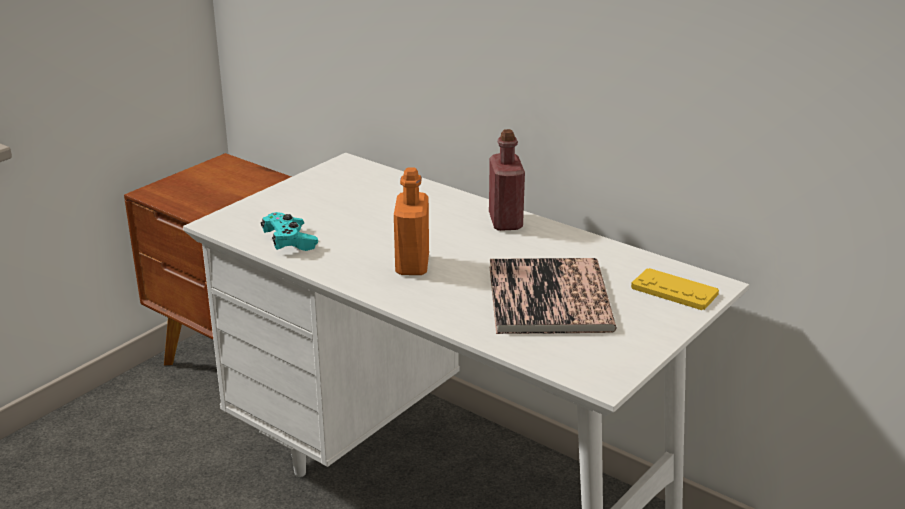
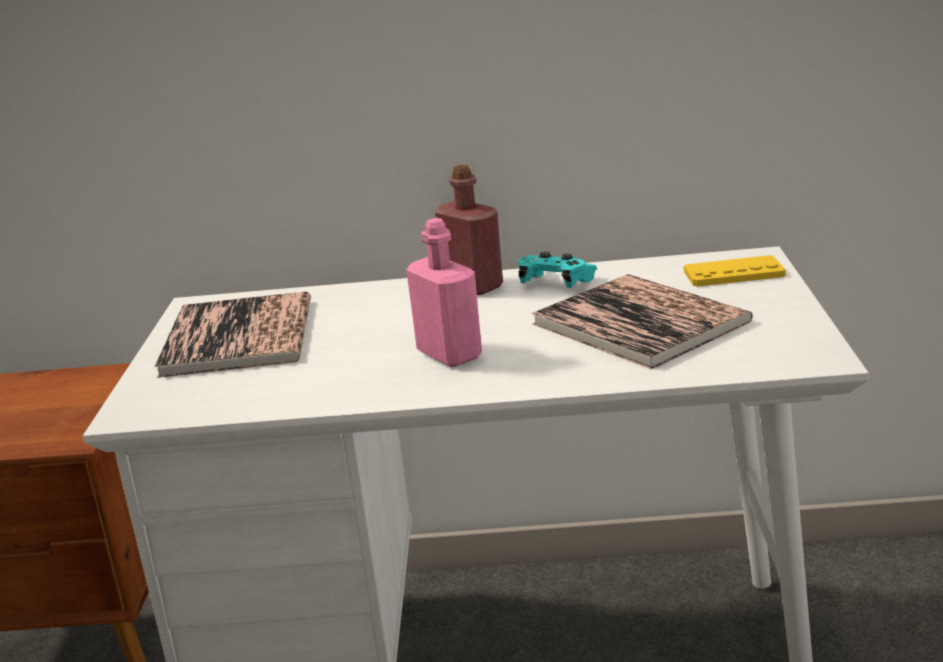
camera: 35 degrees left, 5 degrees down
turquoise game controller [261,212,318,251] -> turquoise game controller moved to [518,252,597,288]
orange bottle [394,167,429,275] -> pink bottle [406,218,482,367]
none -> book [154,292,311,378]

